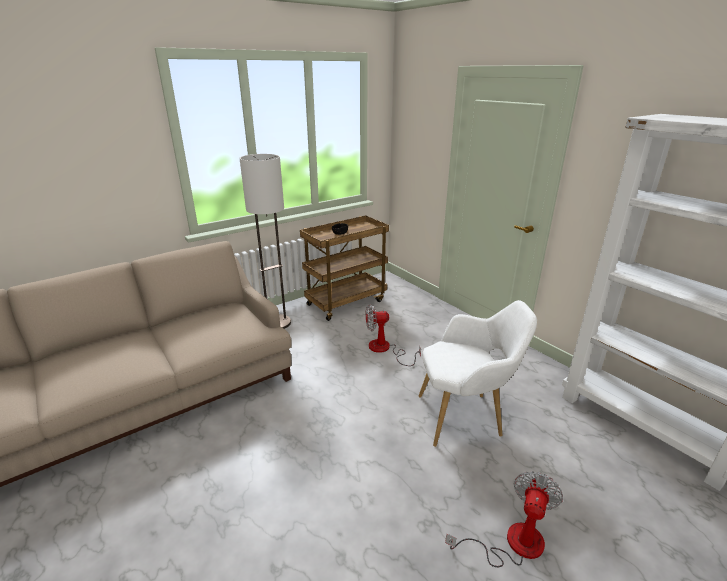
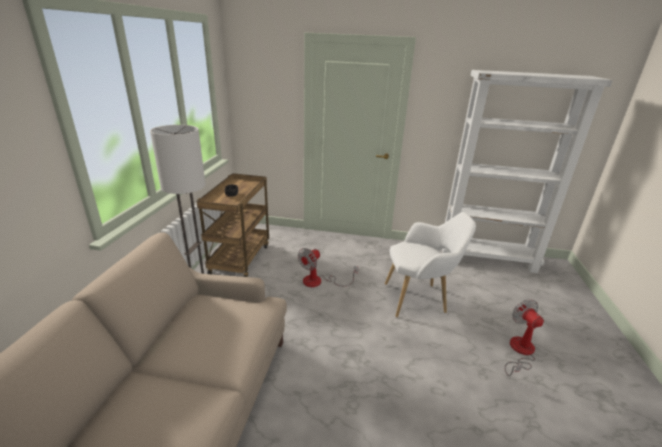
camera: 45 degrees left, 0 degrees up
white armchair [419,300,537,447] -> white armchair turned 45 degrees clockwise [385,212,476,317]

